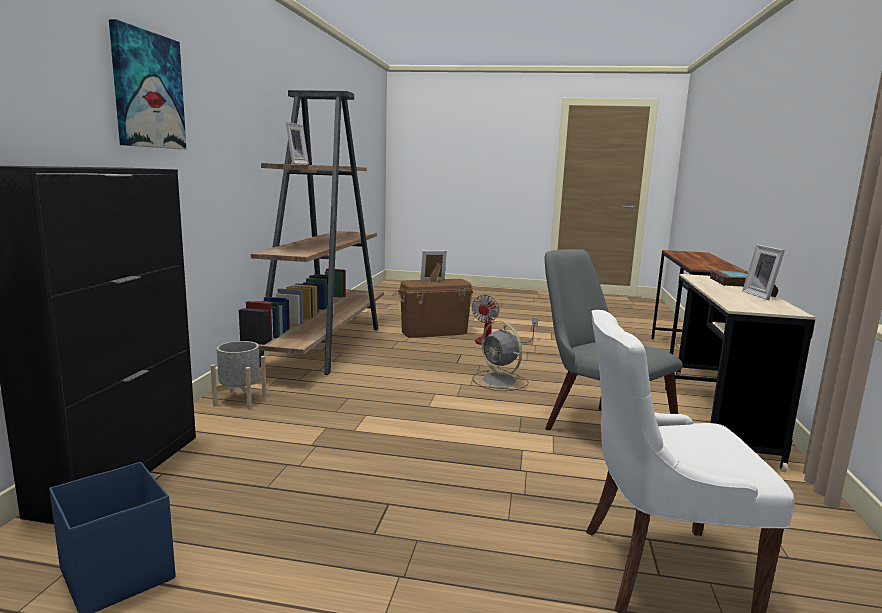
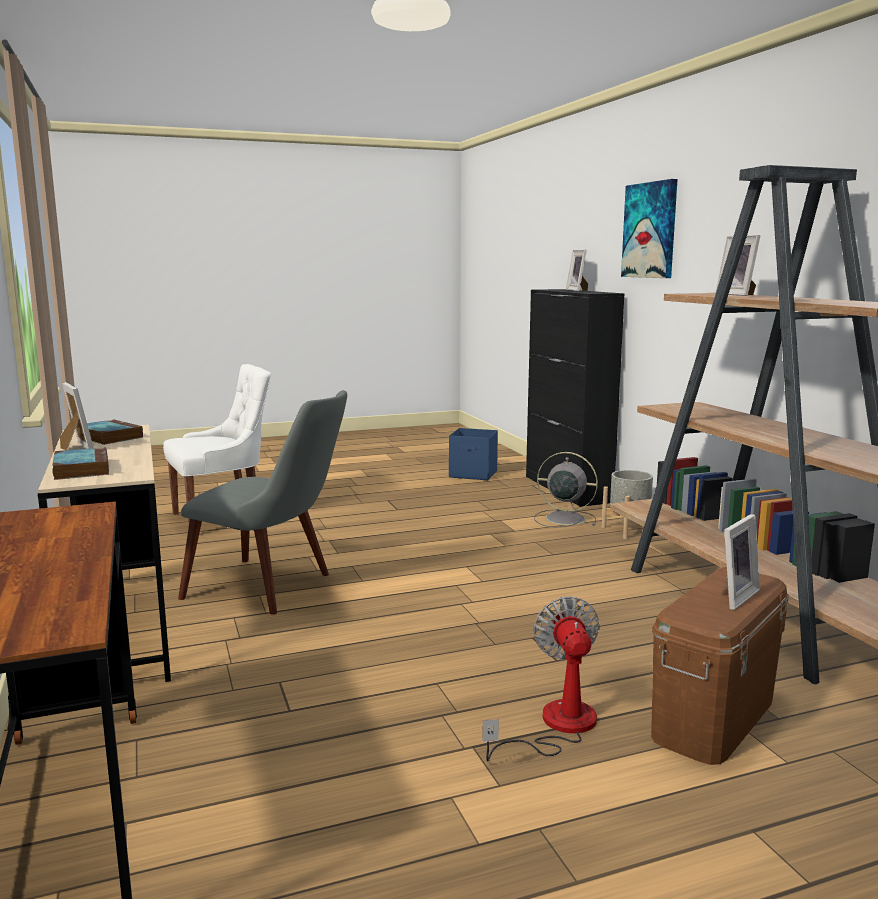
camera: 150 degrees right, 0 degrees up
grey fan [473,321,529,391] -> grey fan moved to [534,452,598,527]
none -> book [87,419,143,445]
none -> picture frame [566,250,588,291]

